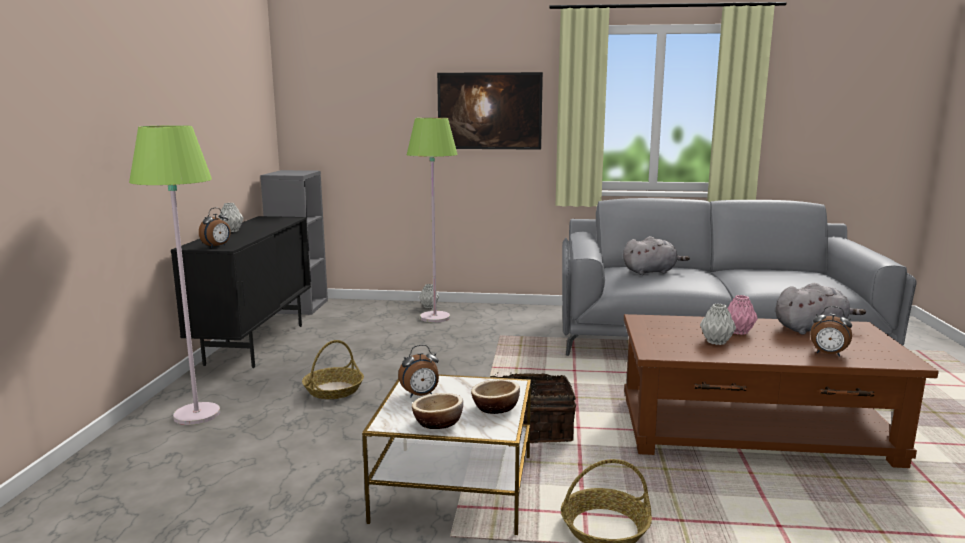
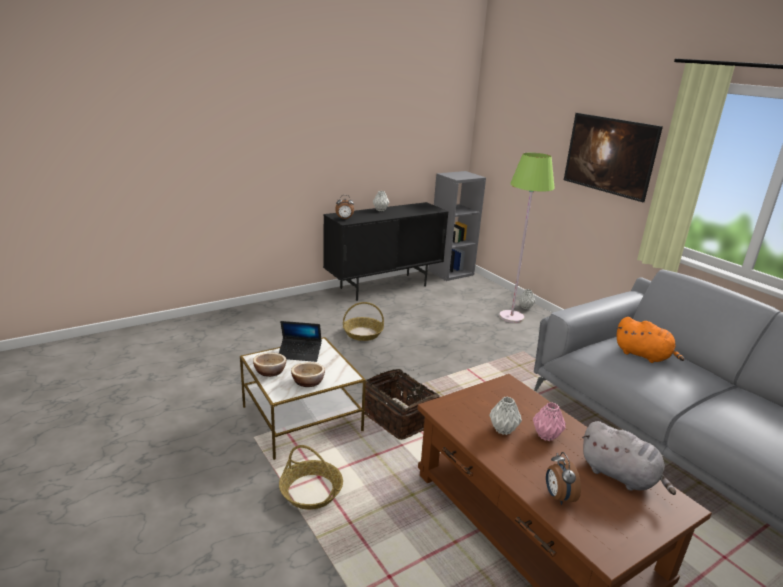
camera: 50 degrees right, 10 degrees up
green floor lamp [129,125,220,425] -> none
alarm clock [398,345,439,398] -> laptop [279,321,322,362]
grey plush toy [623,236,690,275] -> orange plush toy [617,317,685,363]

